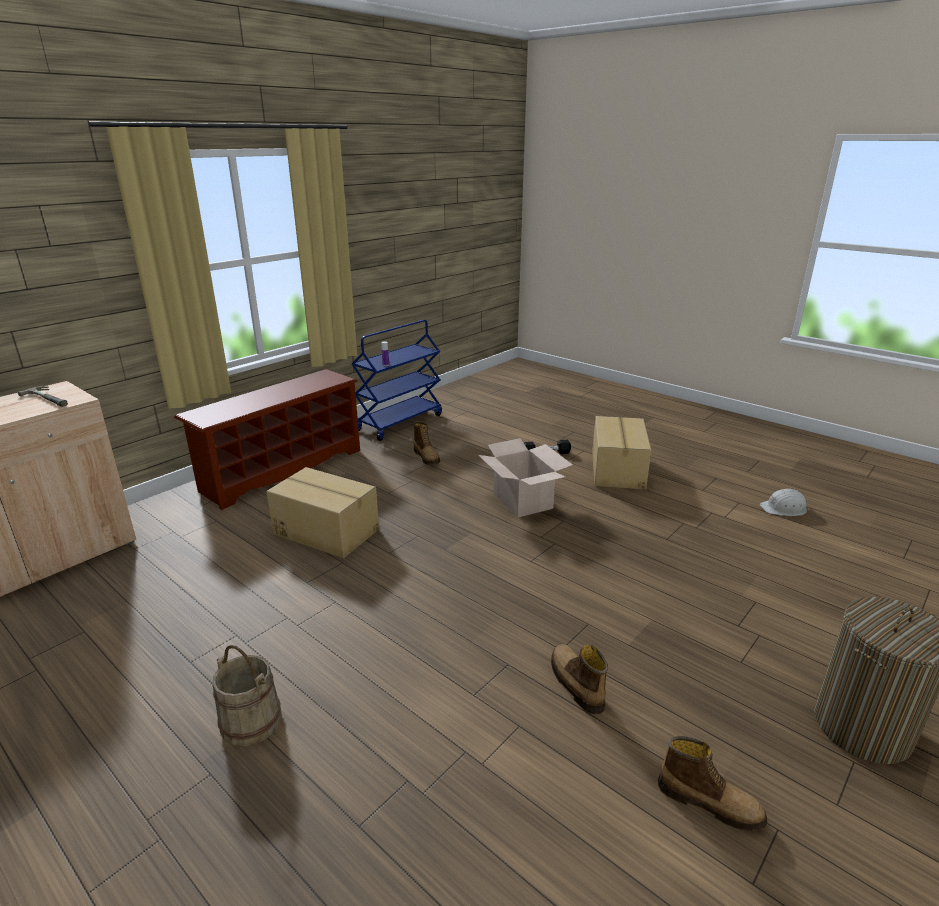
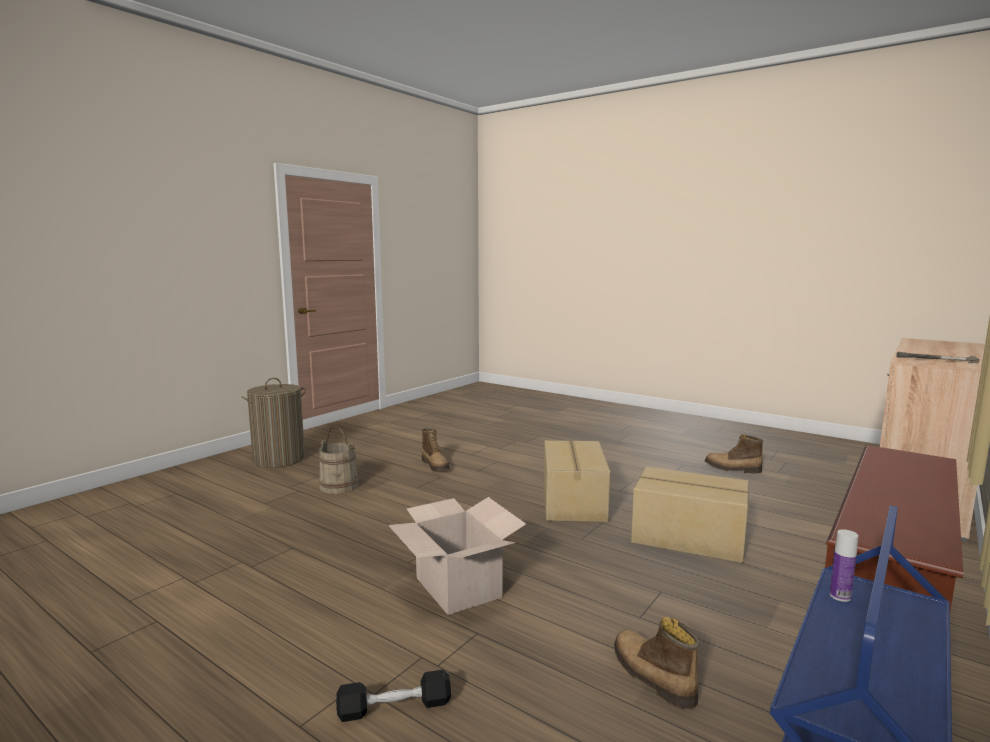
camera: 175 degrees right, 15 degrees down
beige bucket [213,645,282,747] -> beige bucket moved to [319,426,359,494]
cardboard box [592,416,652,490] -> cardboard box moved to [544,440,610,522]
boot [658,736,768,831] -> boot moved to [705,434,763,473]
white hard hat [760,489,808,516] -> none

